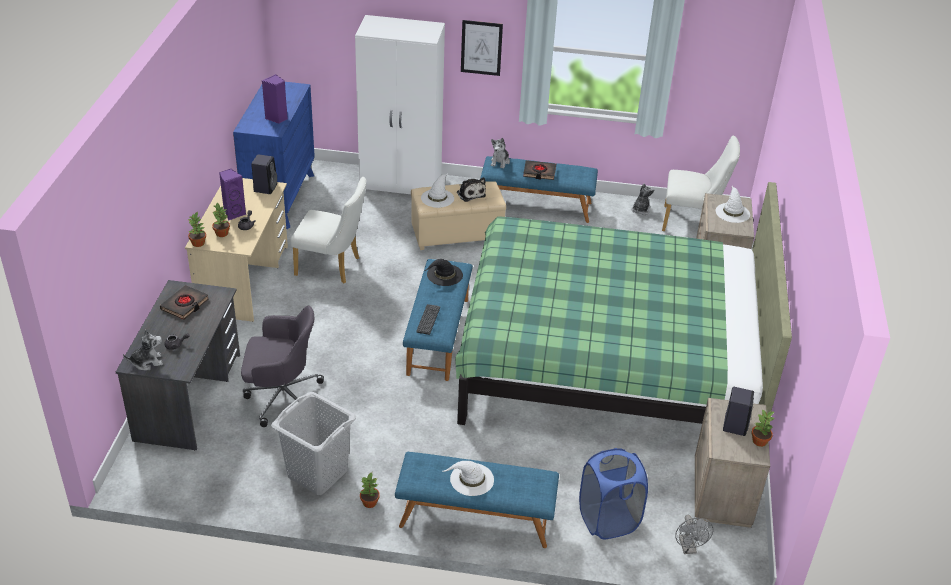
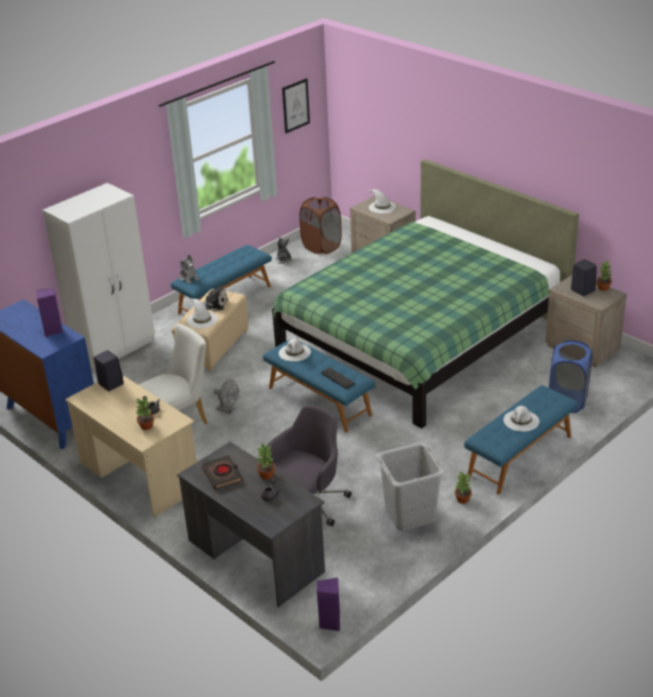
camera: 50 degrees left, 5 degrees down
plush toy [123,329,163,370] -> none
potted plant [188,211,206,247] -> potted plant moved to [257,444,275,480]
purple speaker [219,169,246,220] -> purple speaker moved to [317,578,340,631]
black hat [424,259,463,286] -> white hat [279,338,311,362]
picture [461,20,503,76] -> picture moved to [282,78,310,133]
black book [523,160,556,180] -> none
white chair [662,136,740,231] -> brown laundry basket [299,197,342,254]
grey fan [675,515,713,554] -> grey fan moved to [213,379,239,414]

